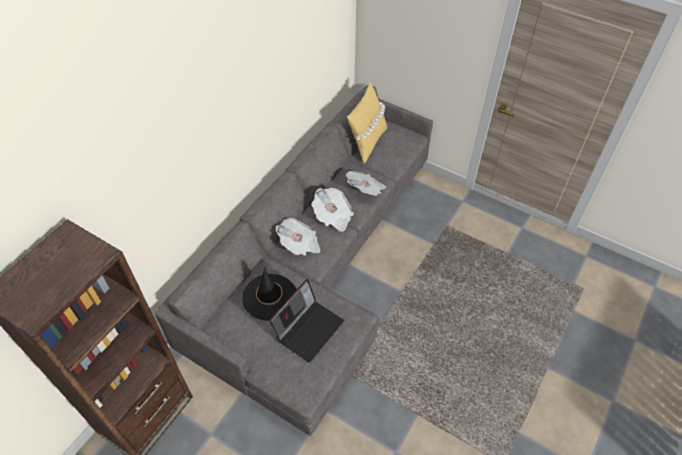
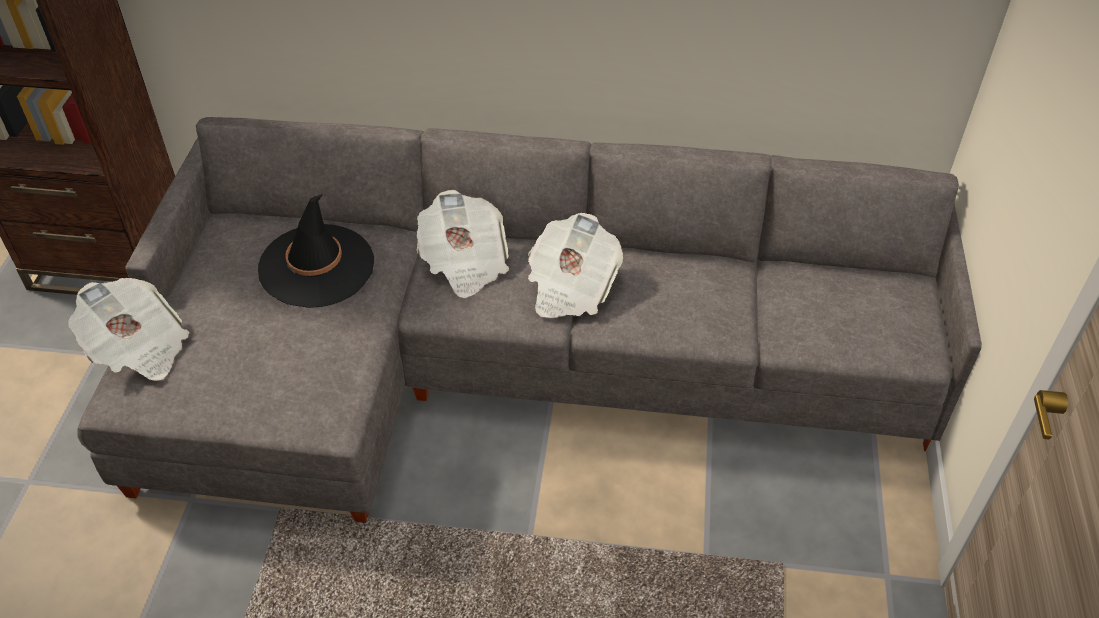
camera: 65 degrees right, 5 degrees down
laptop [269,279,344,363] -> none
newspaper [346,171,387,196] -> newspaper moved to [68,278,189,381]
yellow pillow [347,82,387,164] -> none

